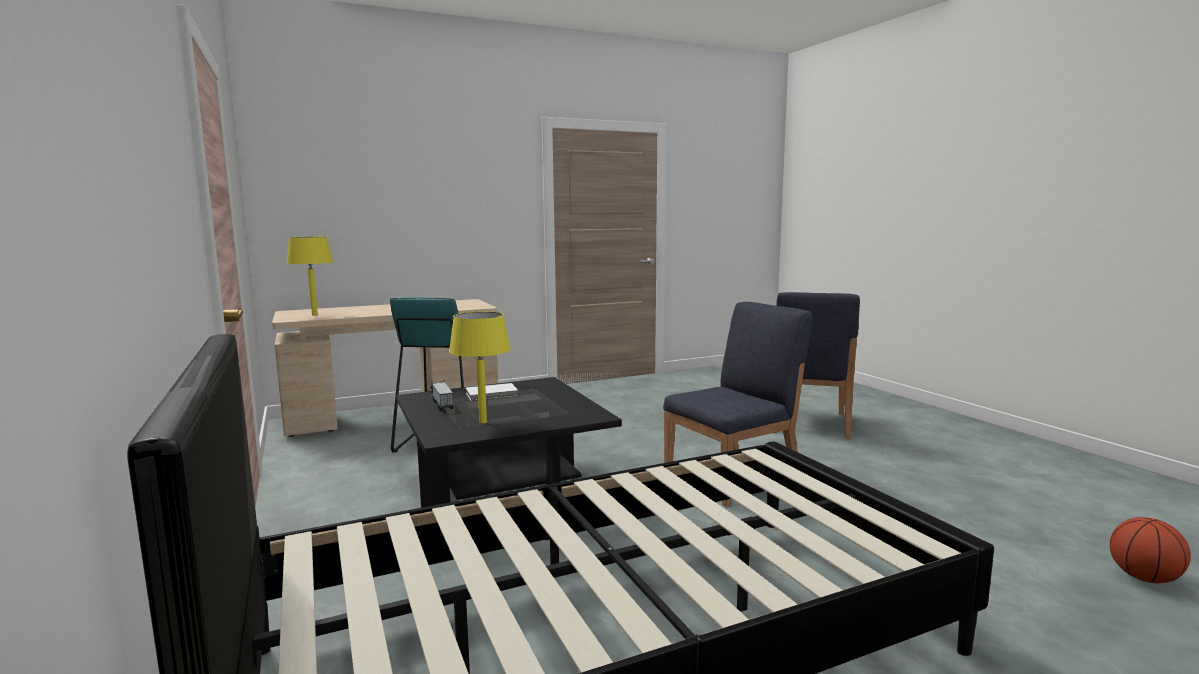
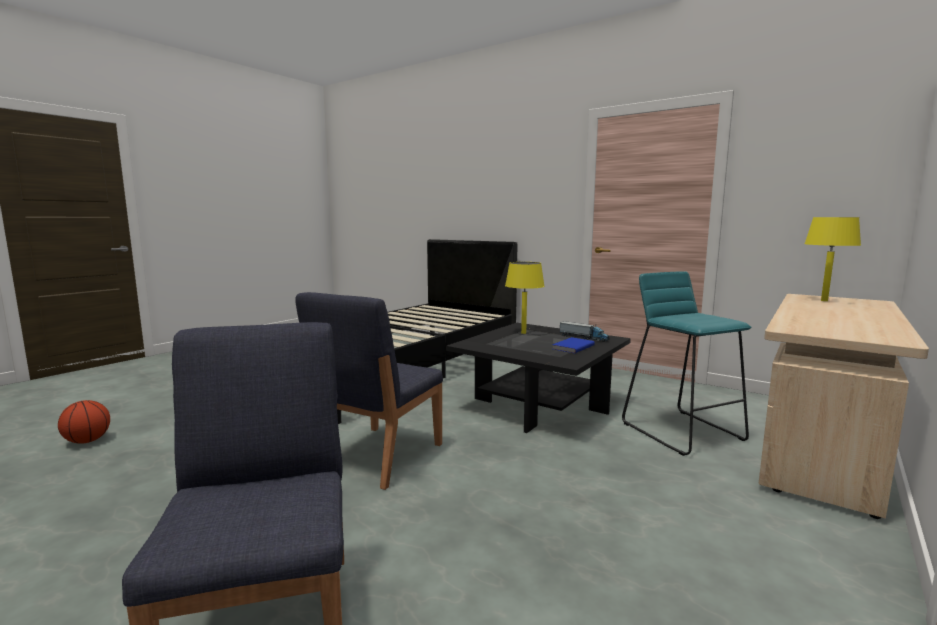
camera: 150 degrees right, 0 degrees up
white book [465,383,519,400] -> blue book [552,337,595,353]

